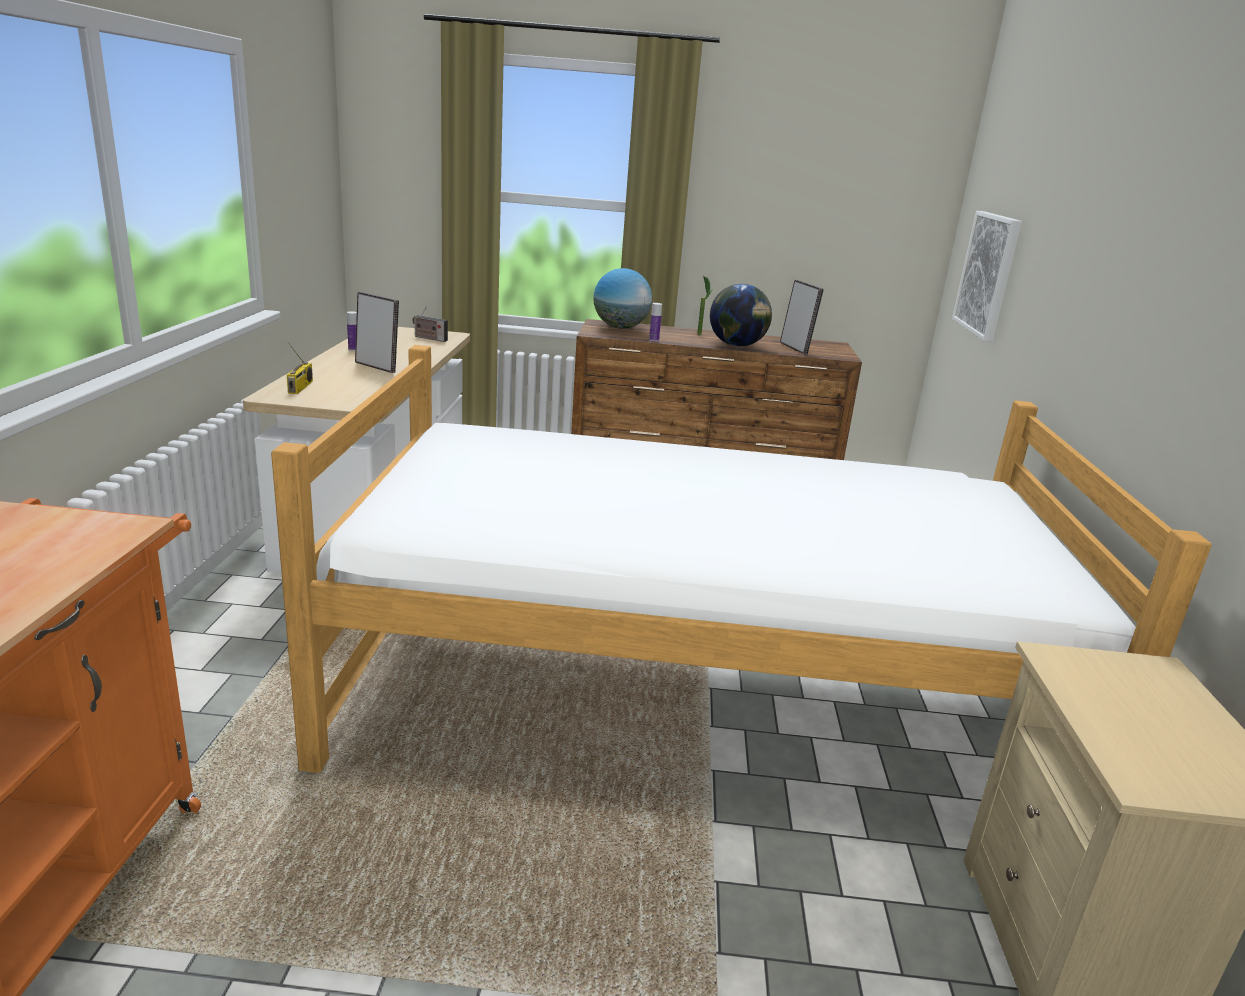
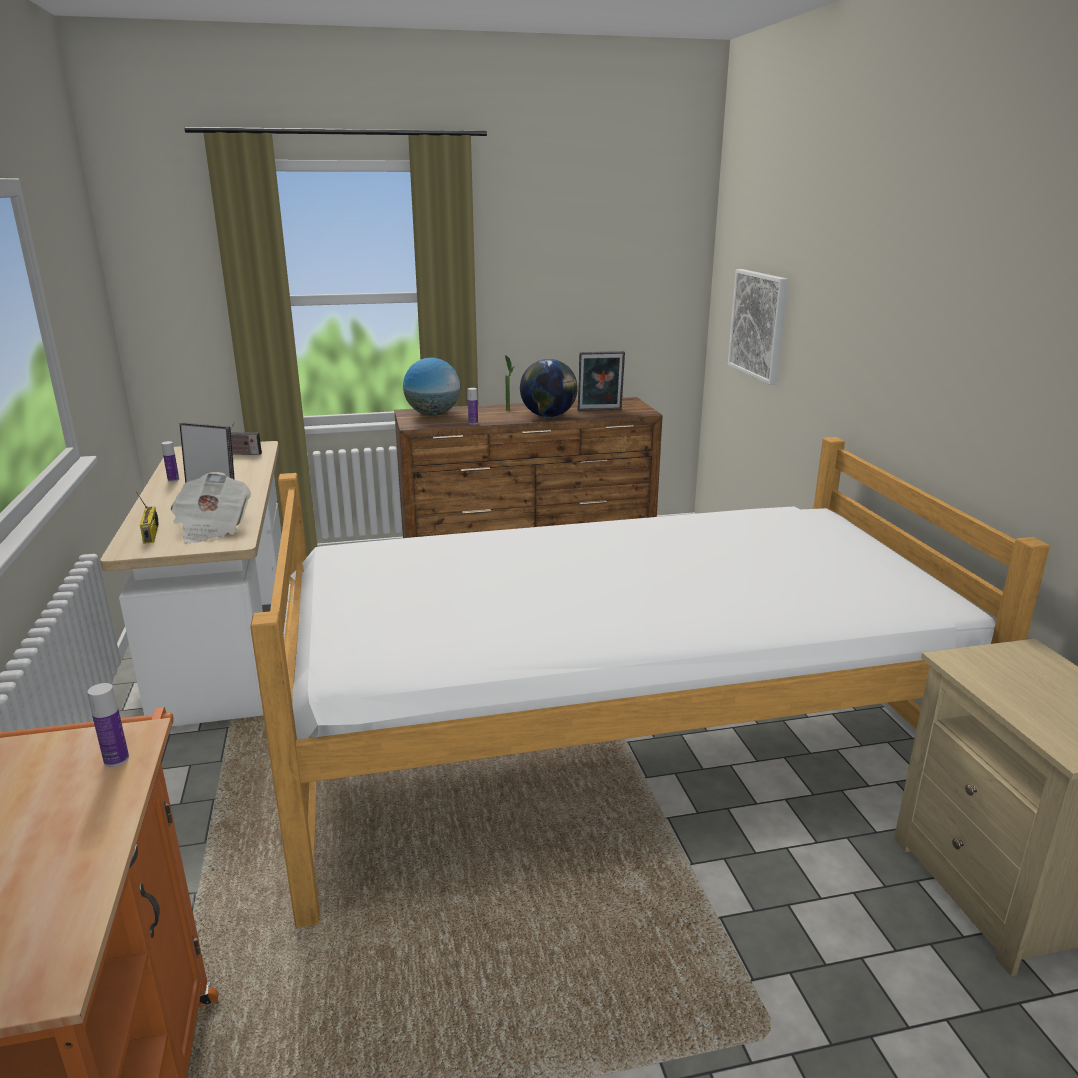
camera: 15 degrees left, 0 degrees up
picture frame [780,280,824,355] -> picture frame turned 120 degrees clockwise [578,351,625,411]
none -> bottle [87,683,129,767]
none -> newspaper [171,472,251,543]

